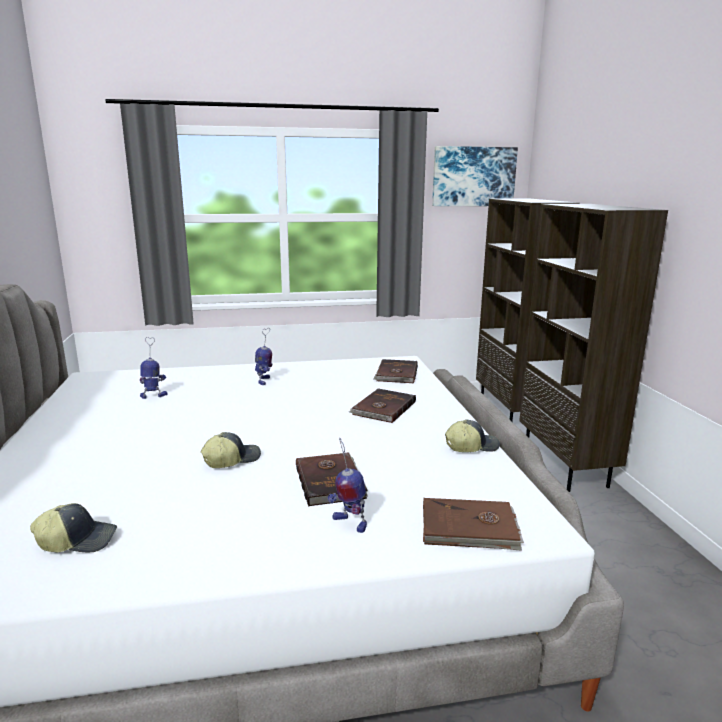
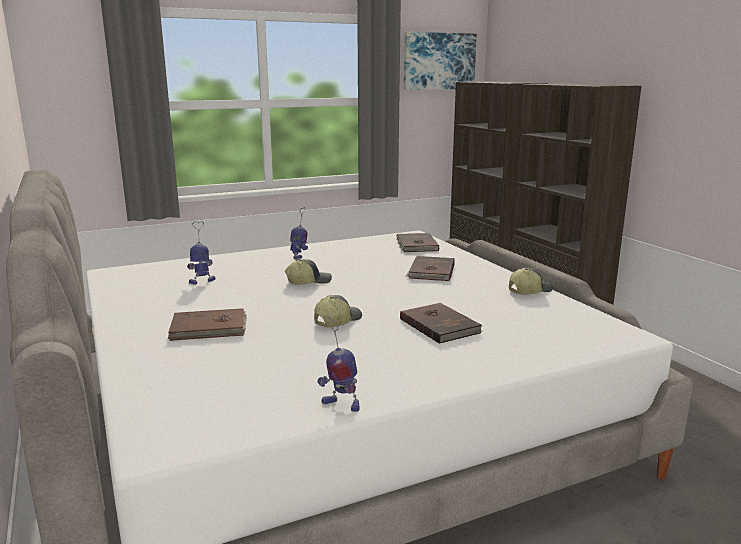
camera: 15 degrees left, 0 degrees up
cap [30,503,117,553] -> cap moved to [285,259,332,285]
toy robot [328,438,367,533] -> toy robot moved to [317,317,359,412]
brown book [423,498,524,551] -> brown book moved to [168,308,247,341]

